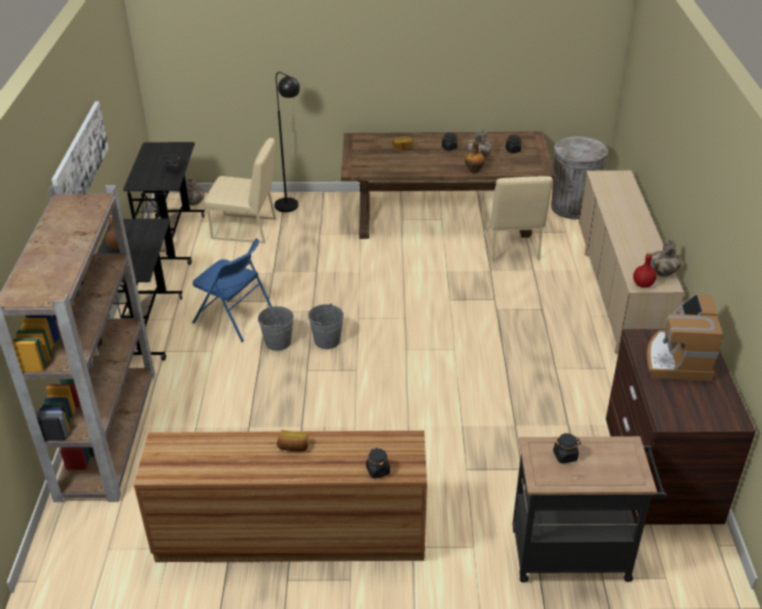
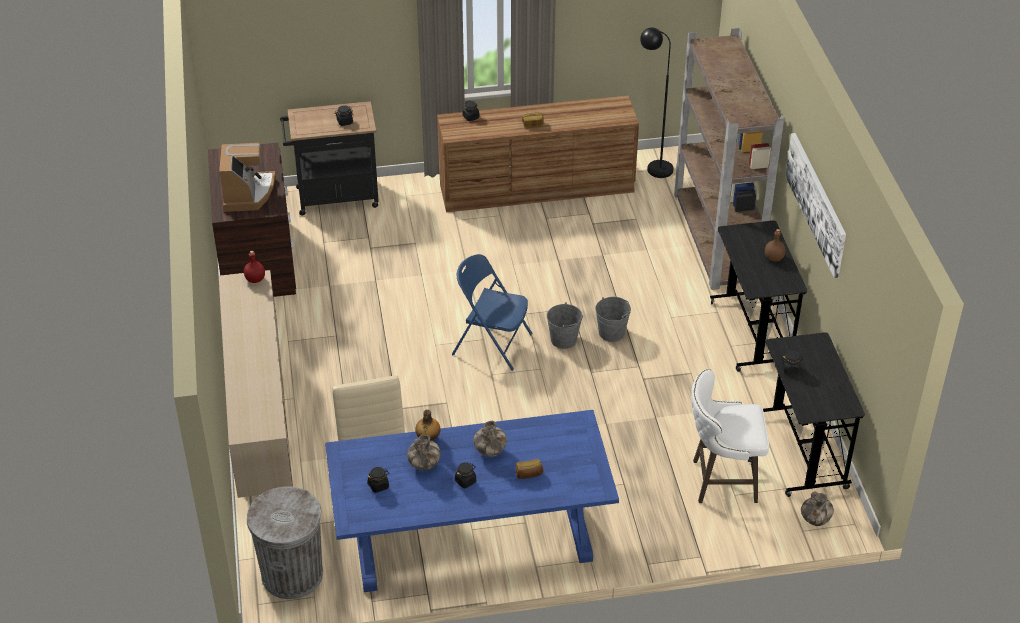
camera: 170 degrees right, 5 degrees up
blue chair [192,238,272,342] -> blue chair moved to [452,254,532,371]
beige chair [204,138,276,243] -> white stool [691,369,769,503]
black floor lamp [274,72,300,212] -> black floor lamp moved to [640,27,674,178]
brown dining table [341,131,555,239] -> blue dining table [325,410,619,592]
vase [650,240,682,277] -> vase moved to [473,421,507,457]

